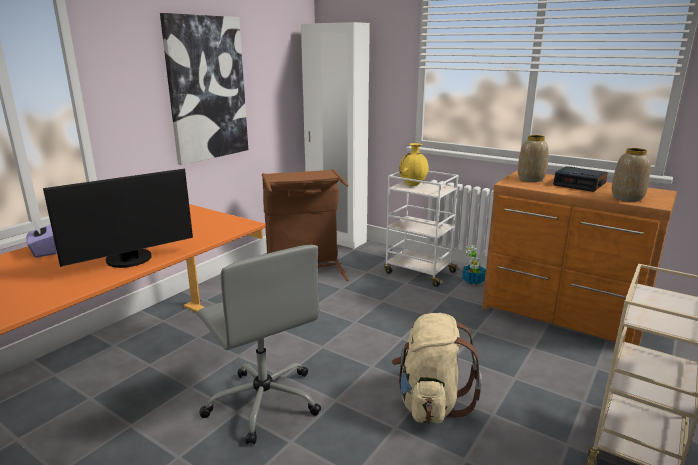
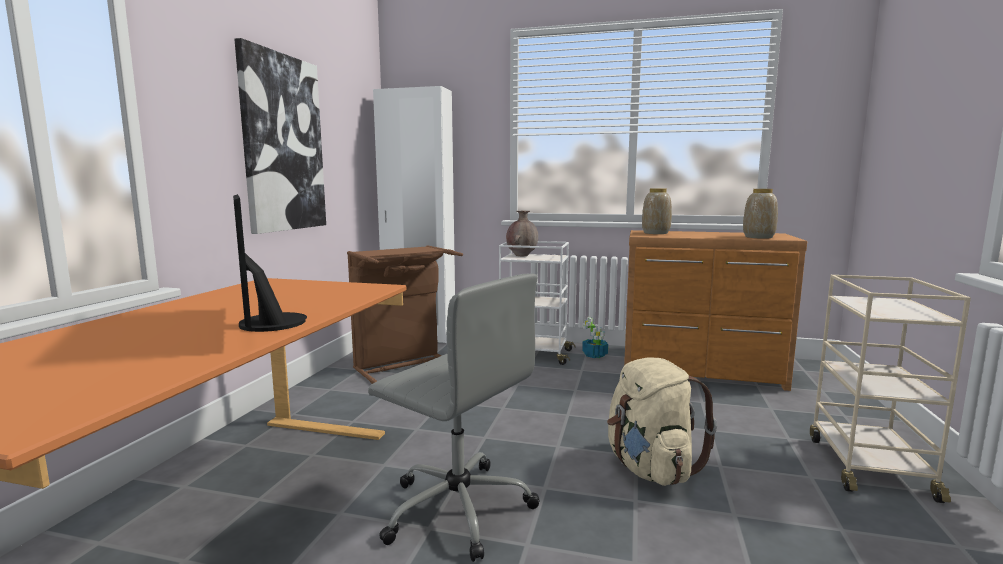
camera: 20 degrees left, 10 degrees down
purple tissue box [26,220,57,258] -> none
monitor [43,168,193,268] -> monitor turned 120 degrees clockwise [233,194,307,332]
yellow vase [399,143,429,186] -> brown vase [506,211,538,256]
alarm clock [553,166,608,192] -> none

